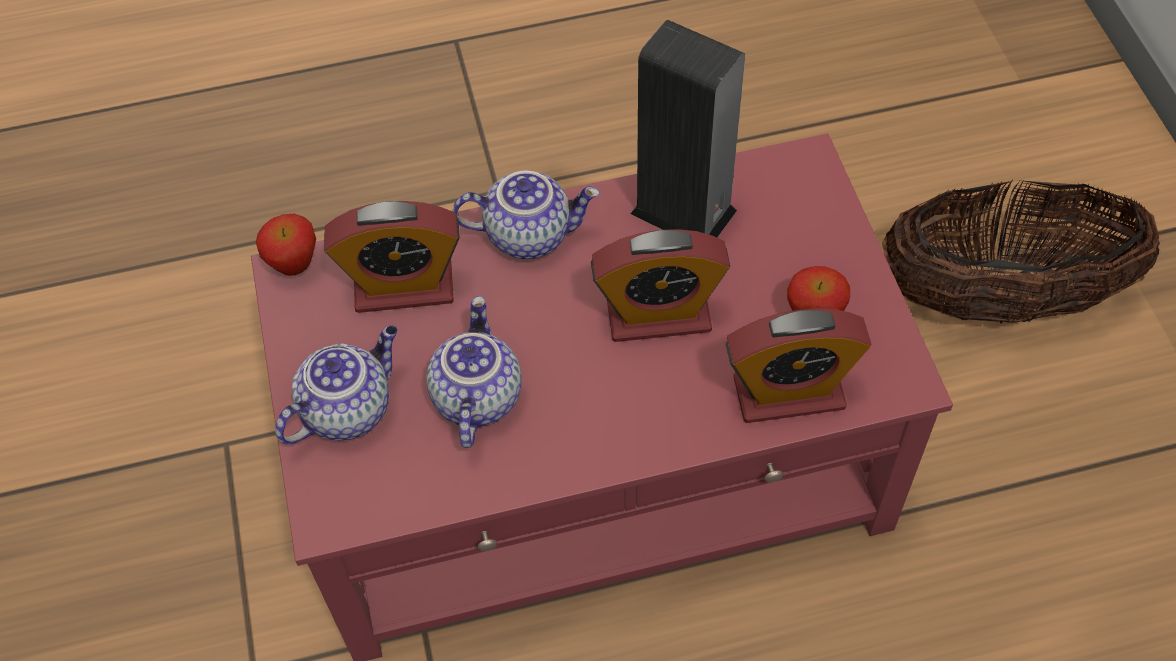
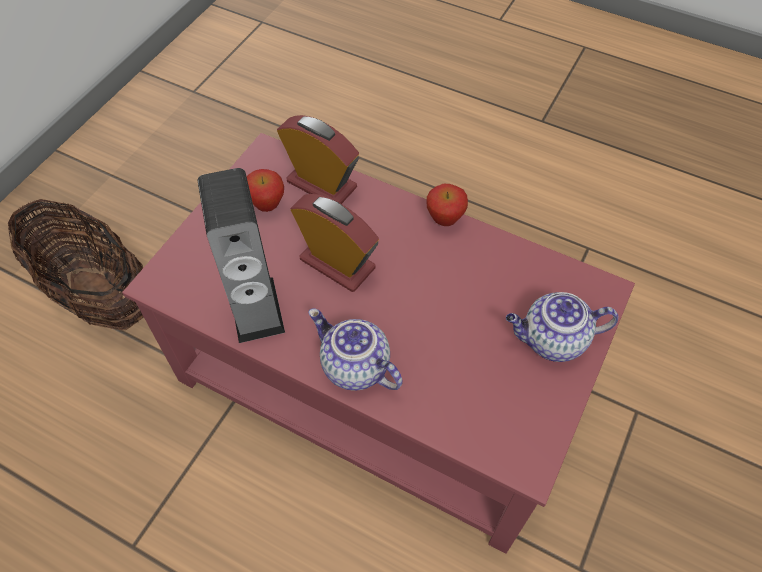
camera: 140 degrees left, 0 degrees up
apple [256,214,316,276] -> apple moved to [426,184,468,226]
alarm clock [324,201,460,313] -> none
teapot [426,296,522,448] -> none

